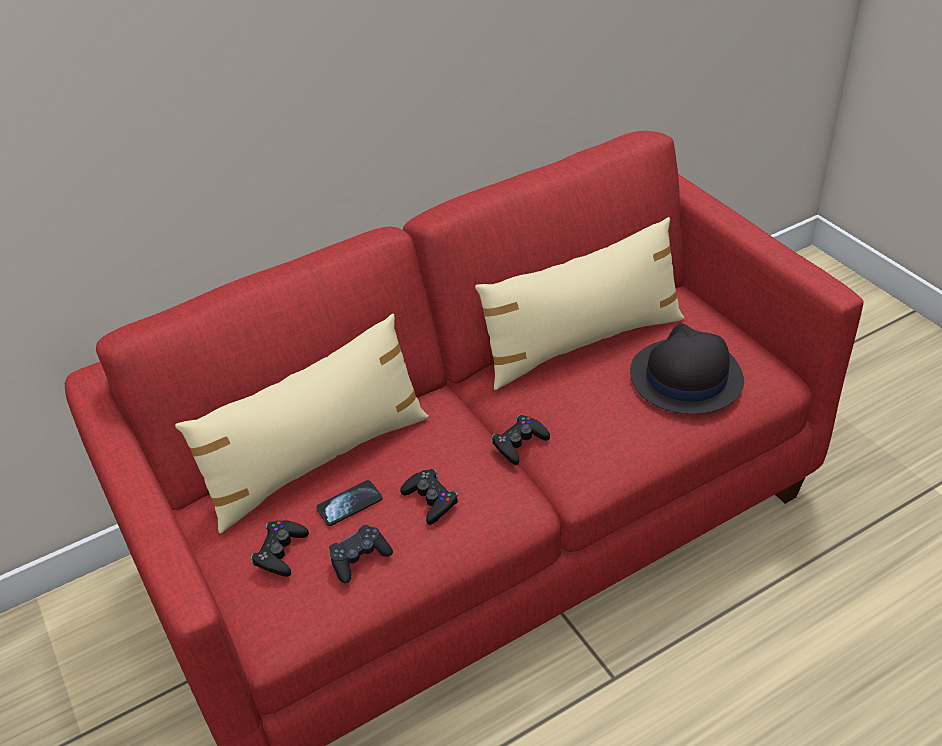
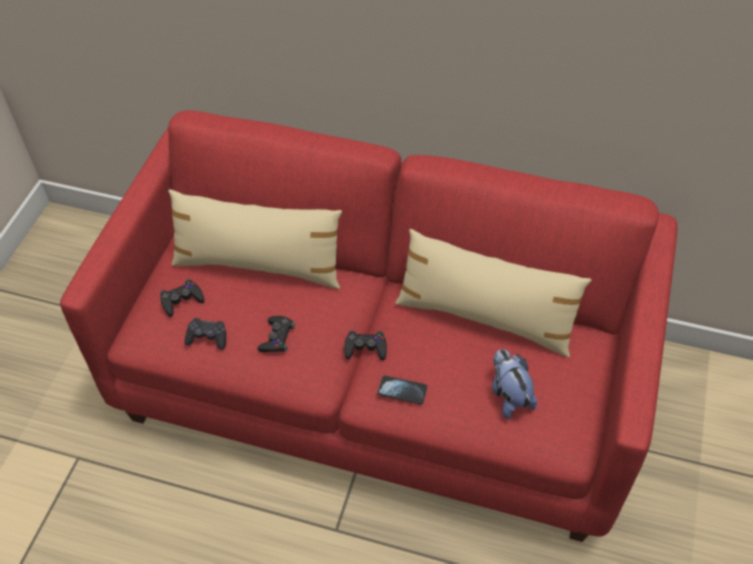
camera: 45 degrees right, 10 degrees up
phone [316,480,383,526] -> phone moved to [377,376,427,405]
black hat [630,323,744,414] -> plush toy [492,349,537,419]

